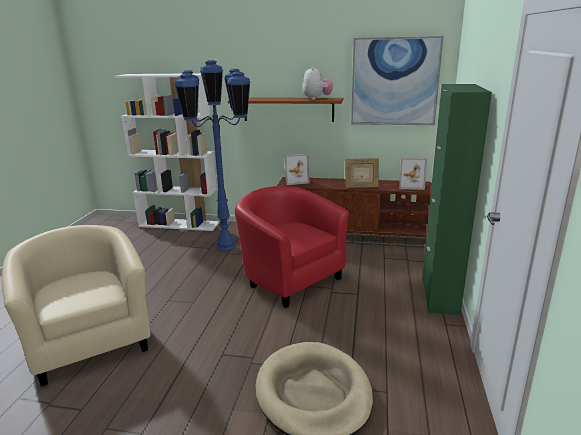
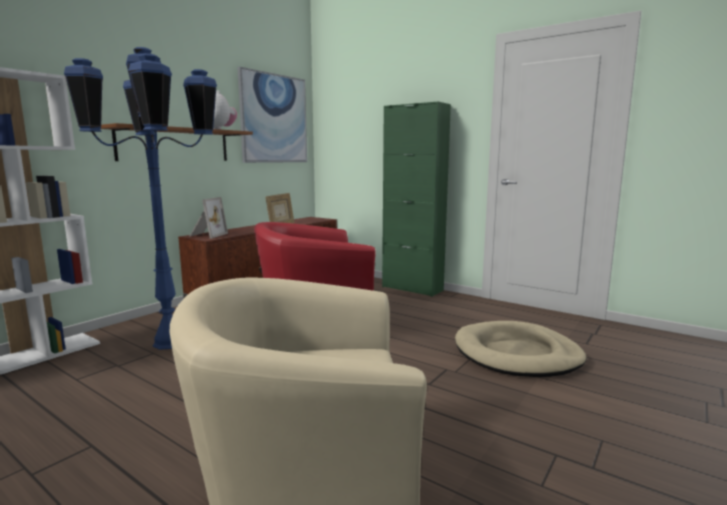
camera: 65 degrees left, 10 degrees down
picture frame [399,158,427,190] -> none

